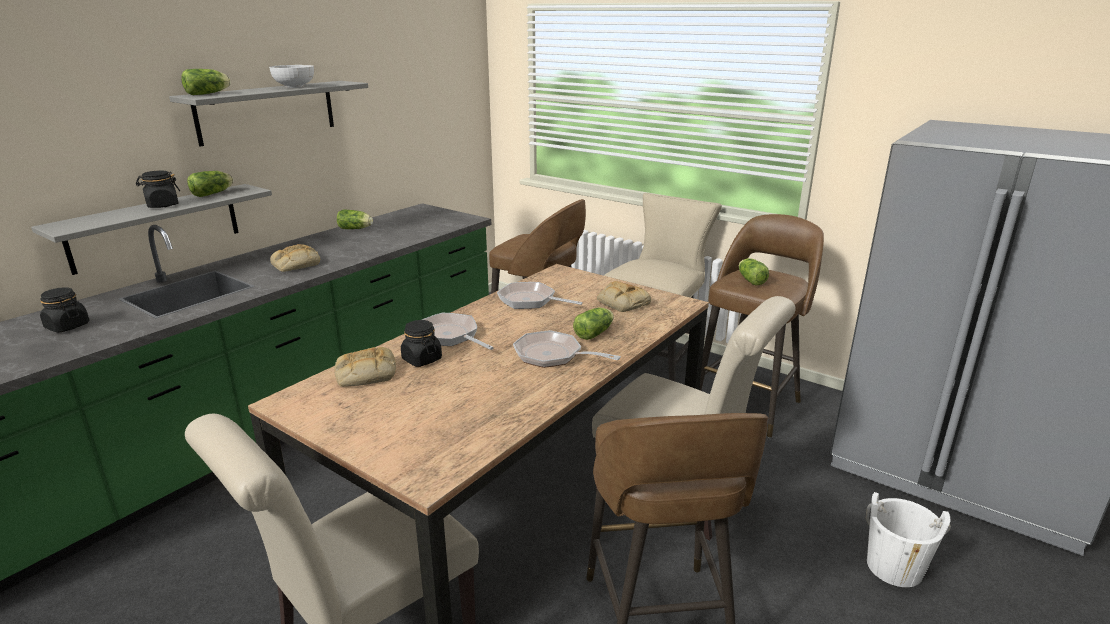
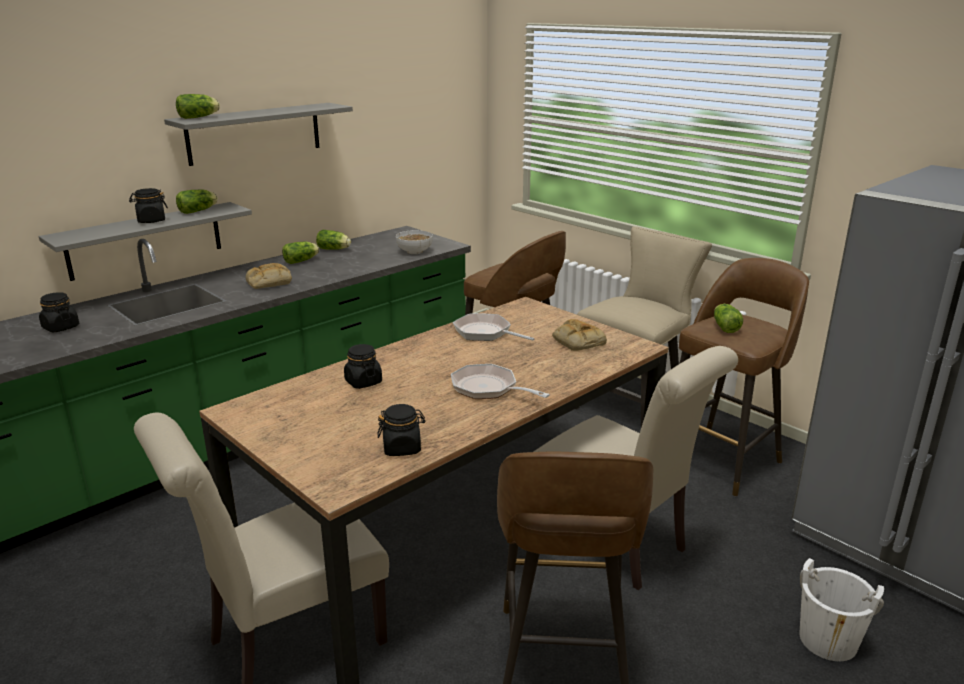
camera: 10 degrees right, 0 degrees up
bowl [269,65,314,88] -> bowl moved to [396,230,433,254]
bread [334,347,396,387] -> none
frying pan [422,313,494,350] -> none
lettuce [573,308,614,340] -> lettuce moved to [282,242,319,264]
none -> black jar [377,404,426,456]

